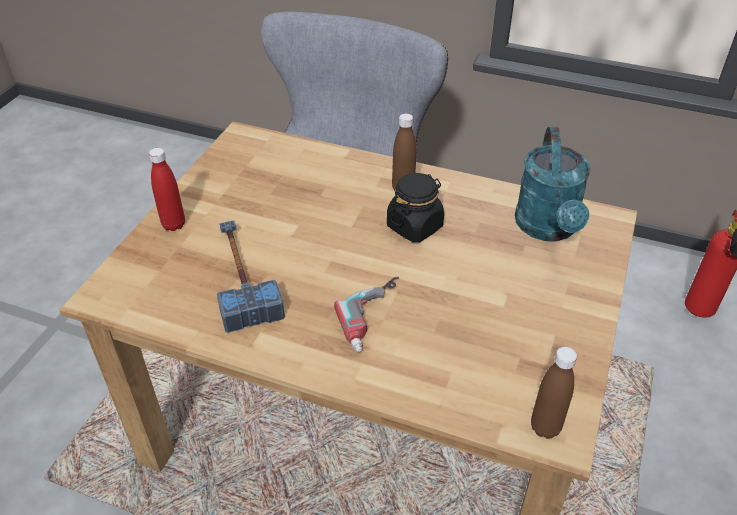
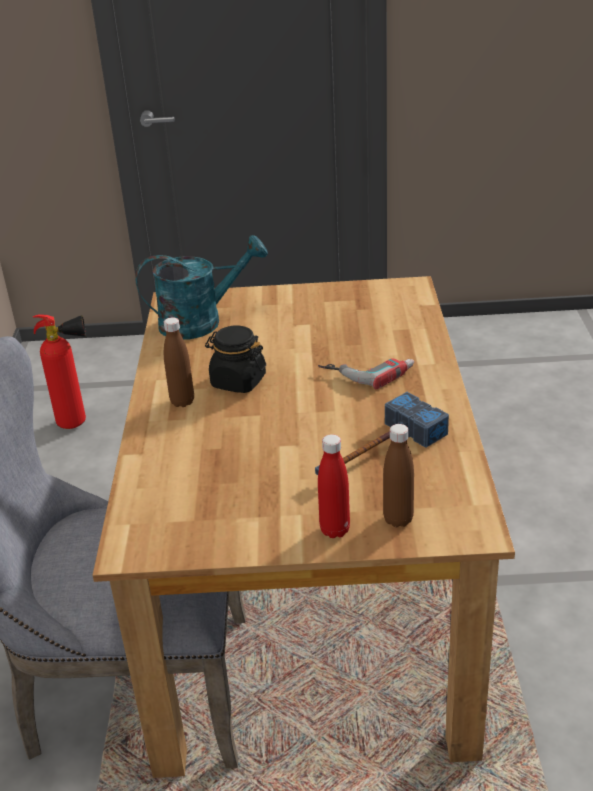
camera: 110 degrees left, 10 degrees down
brown bottle [531,347,577,439] -> brown bottle moved to [383,424,414,527]

